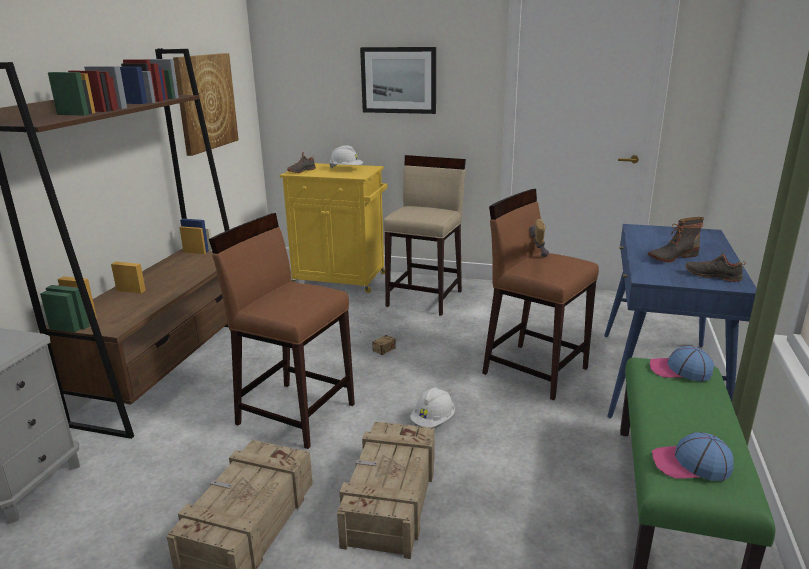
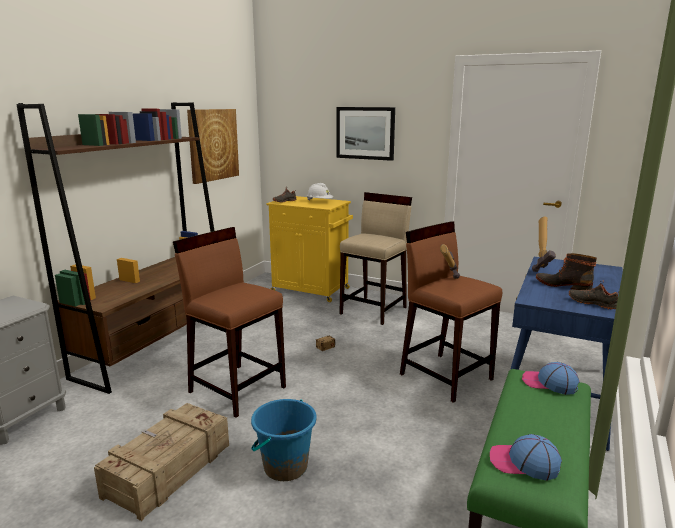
camera: 10 degrees right, 5 degrees down
crate [337,422,435,559] -> blue bucket [251,399,317,481]
white hard hat [410,388,455,427] -> none
boot [648,217,704,262] -> boot turned 45 degrees clockwise [536,253,597,290]
none -> hammer [532,217,556,272]

